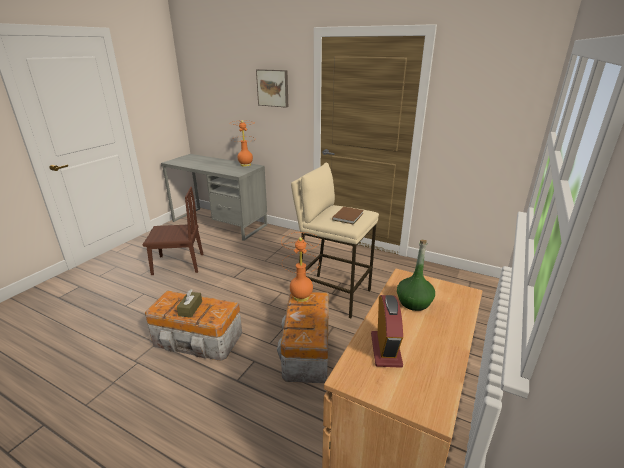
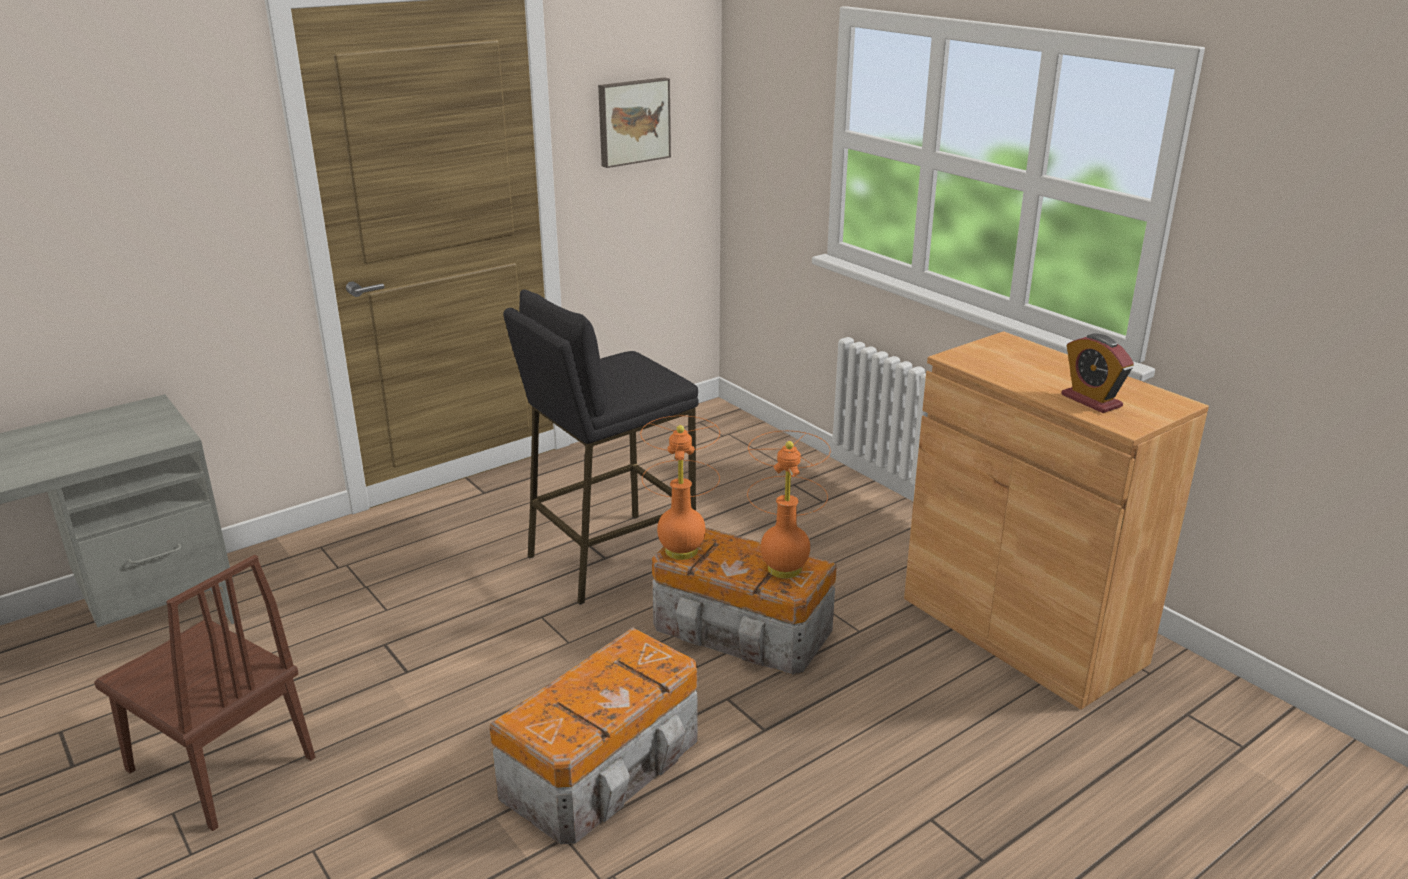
camera: 65 degrees left, 0 degrees up
brown chair [142,187,203,275] -> brown chair turned 105 degrees clockwise [94,555,315,831]
brown tissue box [177,289,202,318] -> none
orange table lamp [230,120,256,167] -> orange table lamp moved to [747,431,831,579]
picture [256,69,288,108] -> picture moved to [598,77,671,168]
beige stool [291,162,379,319] -> black stool [503,290,699,605]
brown book [332,207,364,225] -> none
alarm clock [371,295,403,368] -> alarm clock turned 150 degrees counterclockwise [1062,334,1134,413]
green bottle [397,240,435,311] -> none

